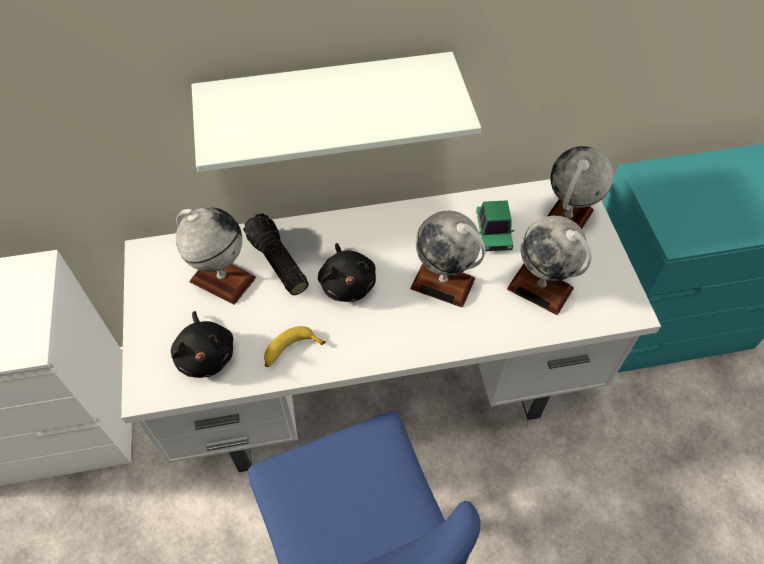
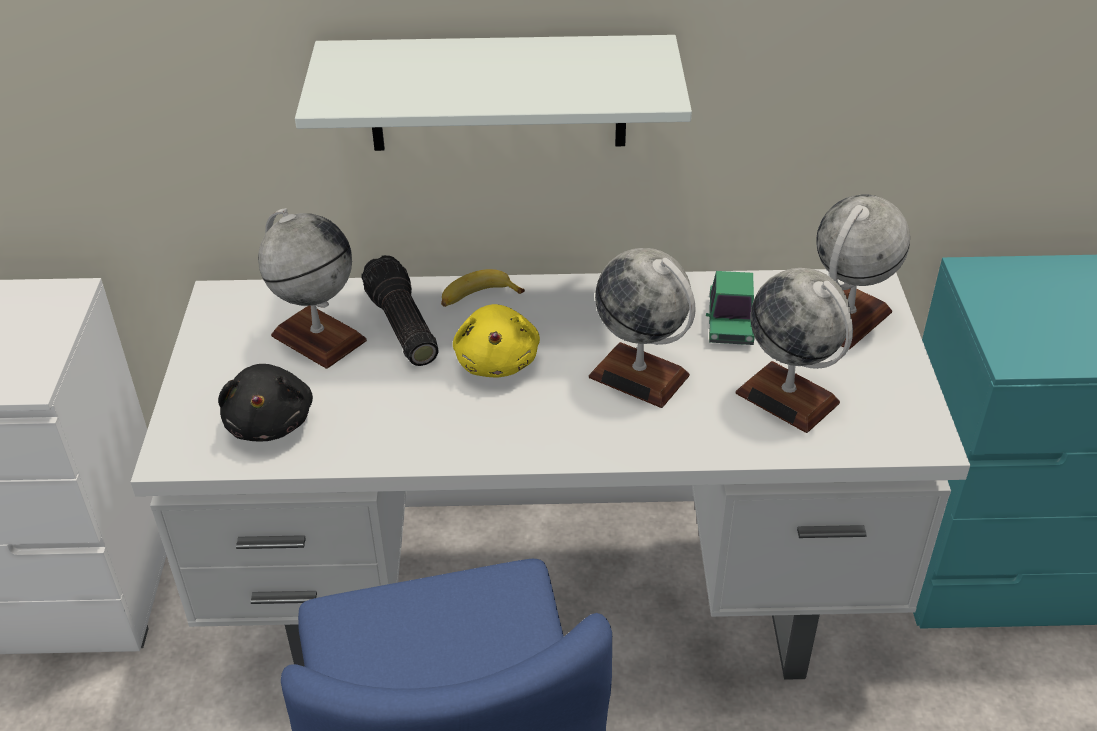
camera: 10 degrees right, 15 degrees down
banana [264,326,326,367] -> banana moved to [441,269,525,307]
black plush toy [318,243,376,302] -> yellow plush toy [453,304,540,377]

